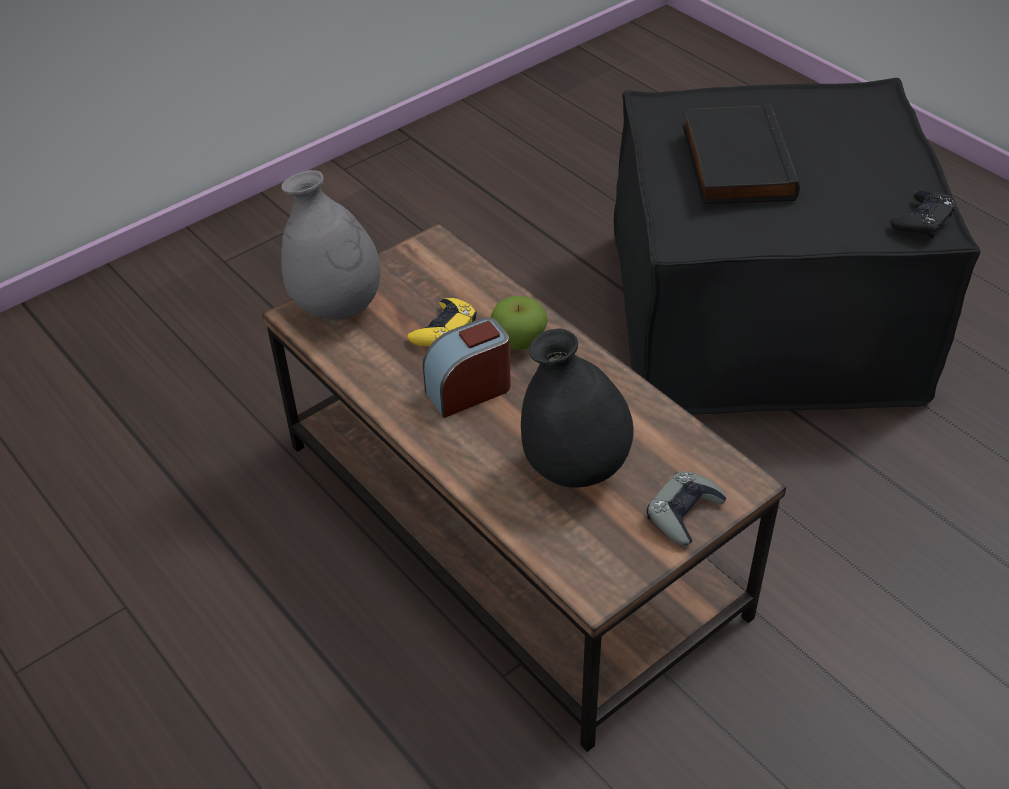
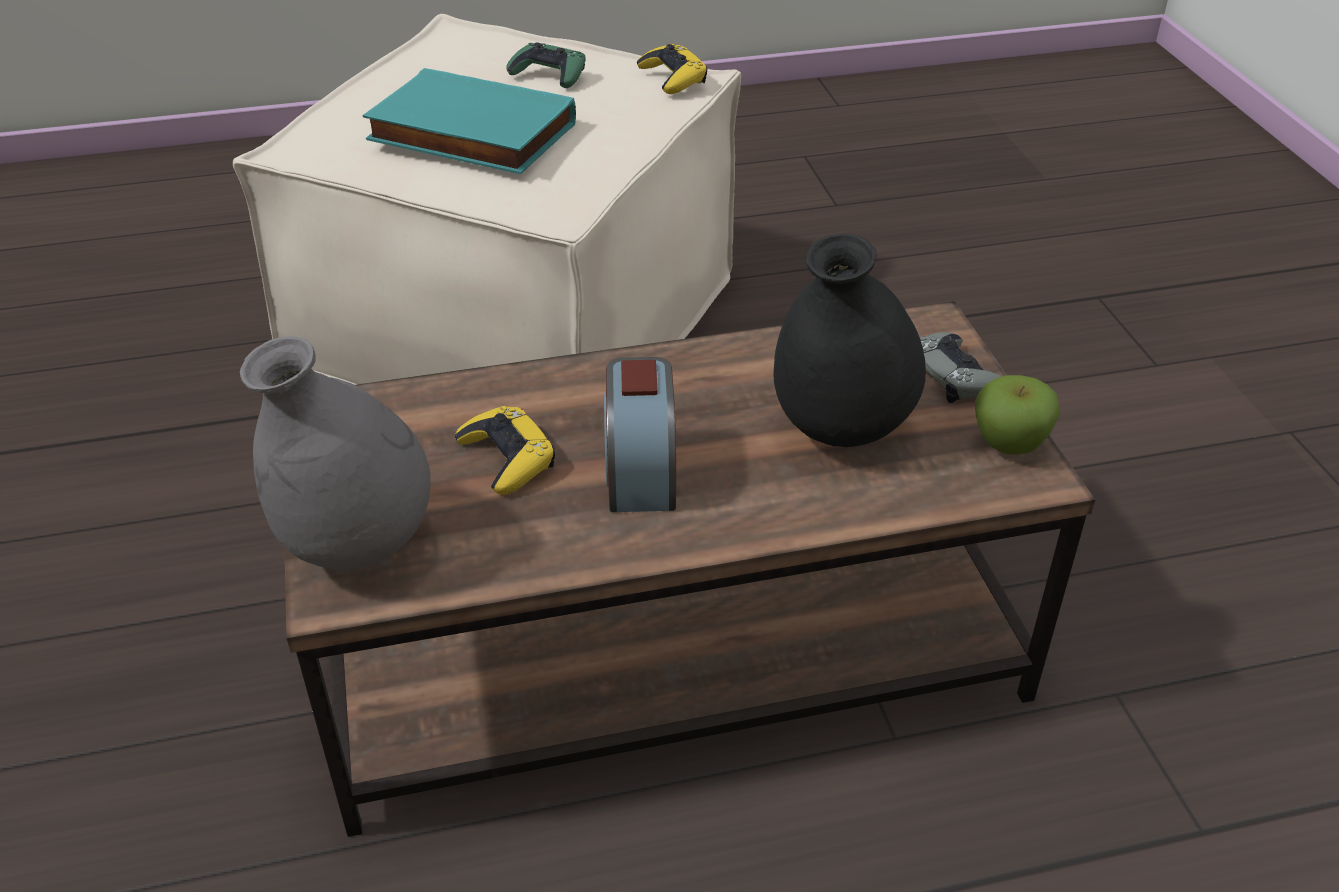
camera: 65 degrees left, 5 degrees down
apple [491,296,548,350] -> apple moved to [975,375,1060,455]
black ottoman [614,78,981,414] -> beige ottoman [233,14,741,385]
black book [682,104,800,204] -> turquoise book [362,68,576,174]
black game controller [890,190,957,238] -> yellow game controller [637,44,707,94]
none -> green game controller [506,42,586,88]

